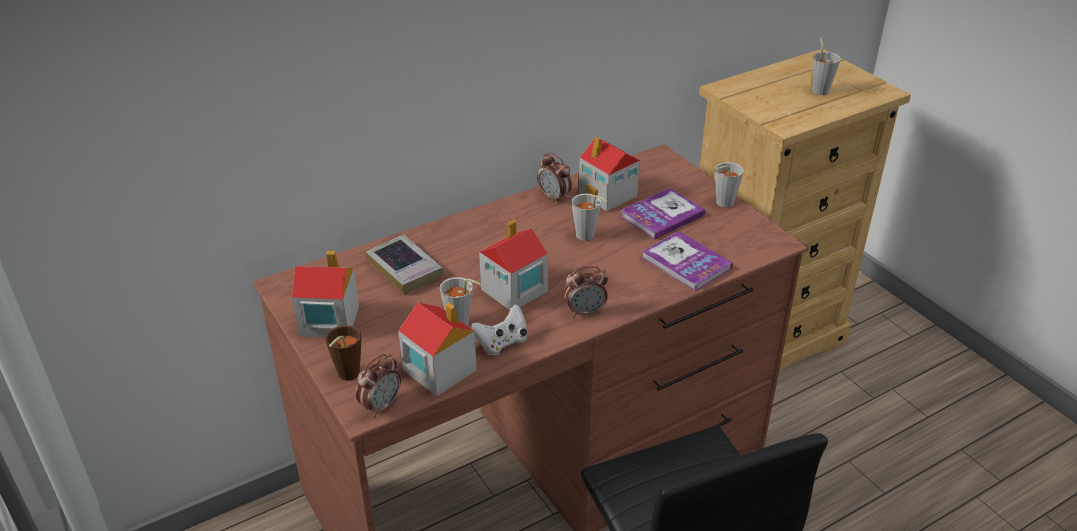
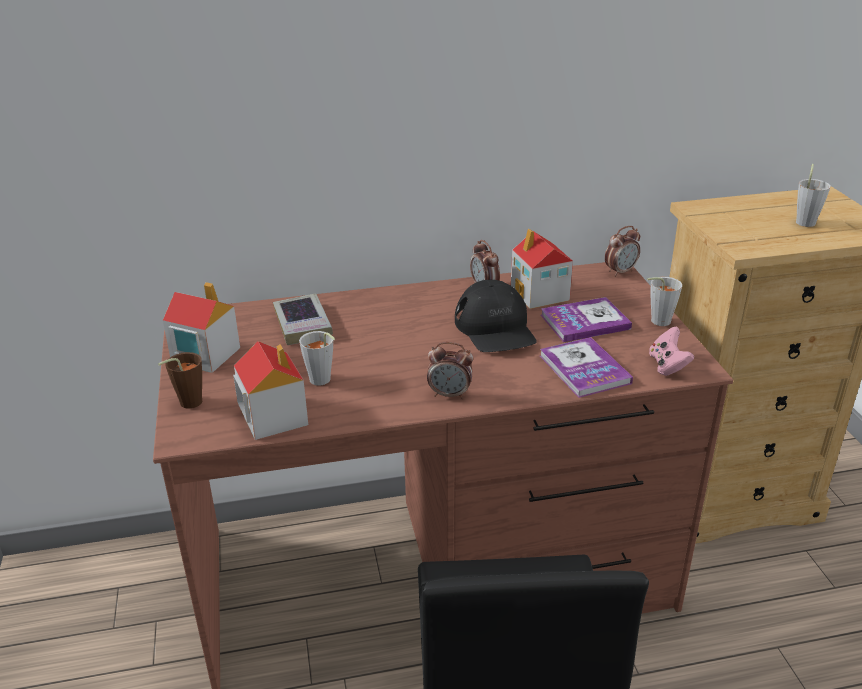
camera: 20 degrees right, 5 degrees down
alarm clock [356,353,401,417] -> alarm clock moved to [605,226,640,277]
white game controller [471,304,527,356] -> none
toy house [479,219,548,310] -> none
grey cup [572,193,607,241] -> black cap [455,280,537,352]
none -> pink game controller [649,326,694,376]

